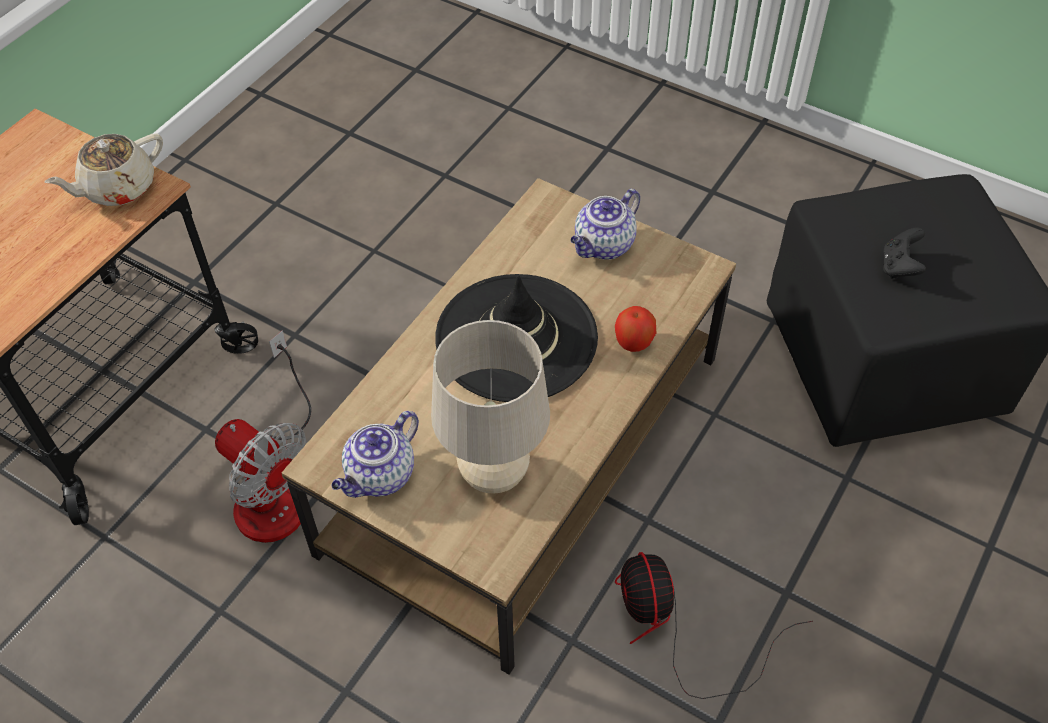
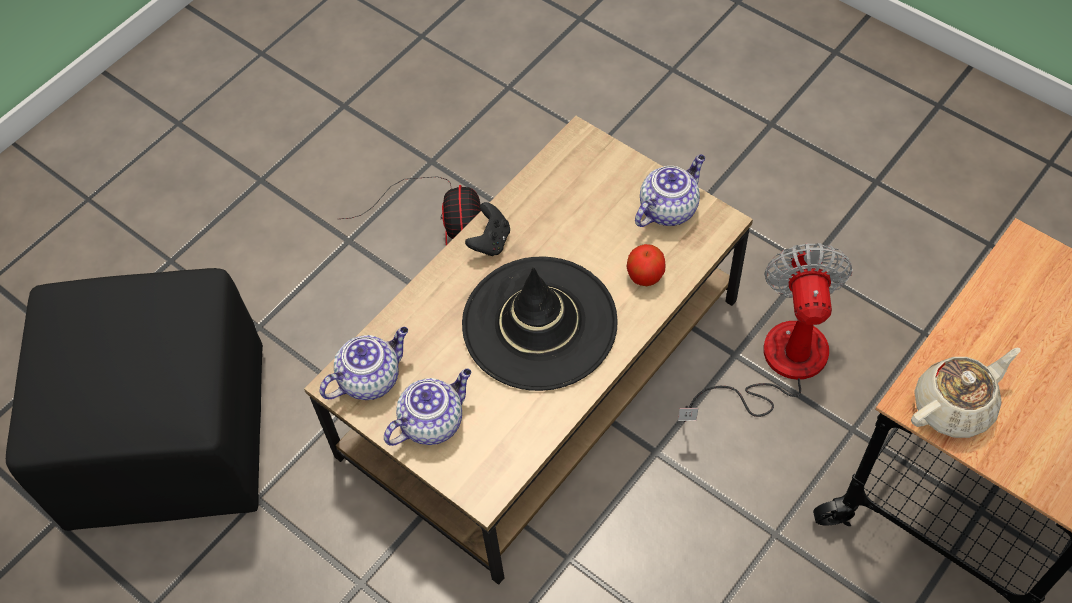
camera: 170 degrees left, 5 degrees up
fan [215,331,311,543] -> fan turned 45 degrees clockwise [678,243,853,422]
beige table lamp [431,320,550,494] -> none
apple [615,306,656,352] -> apple moved to [627,244,666,286]
black game controller [883,227,926,279] -> black game controller moved to [465,202,510,256]
none -> teapot [319,327,408,400]

